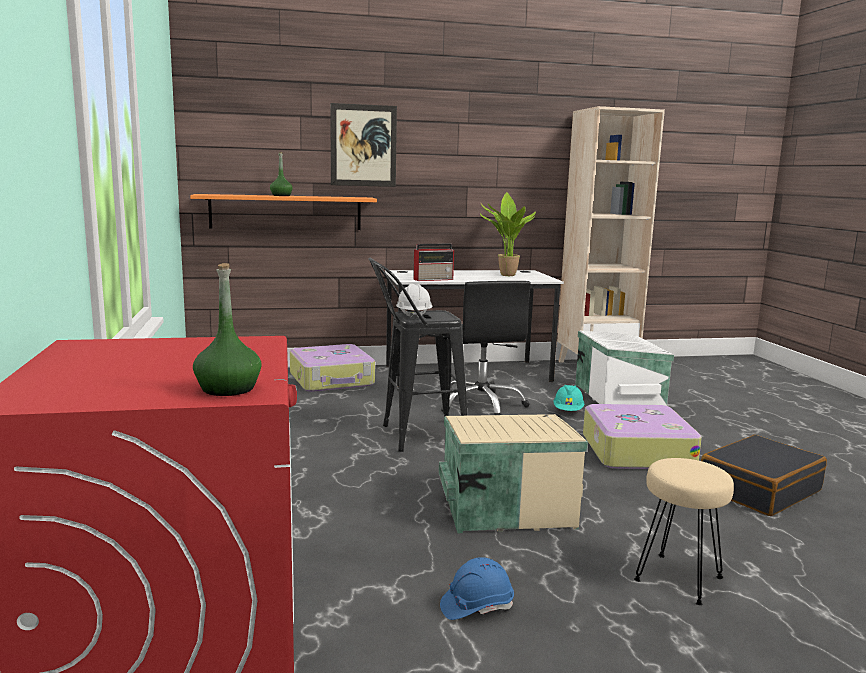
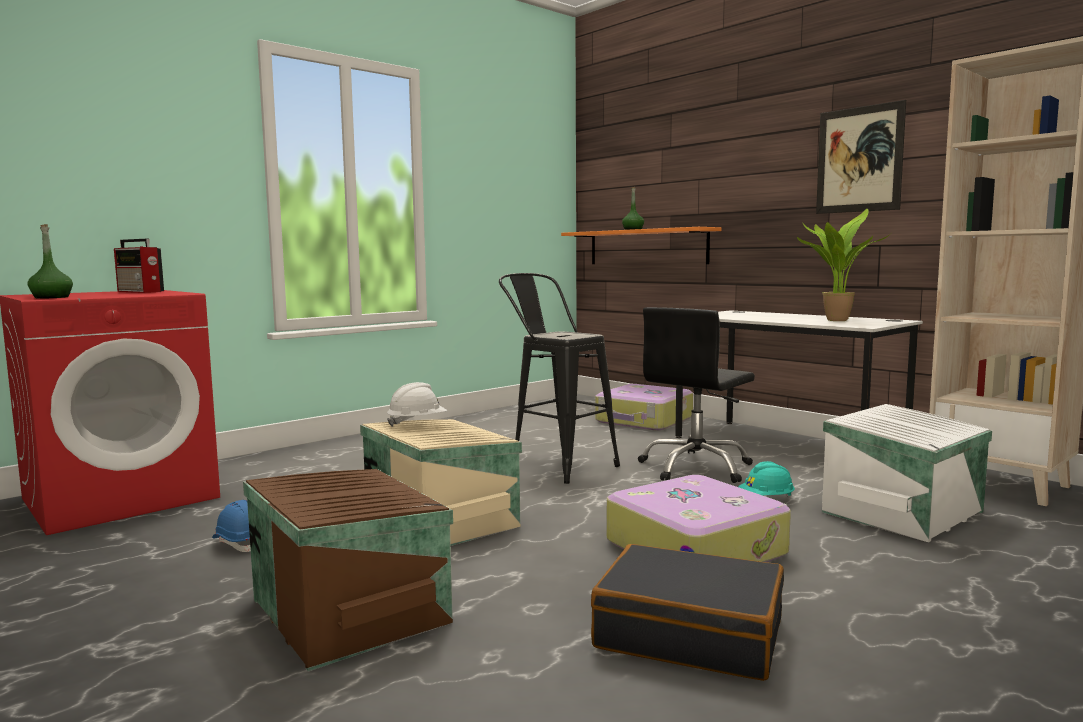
camera: 60 degrees right, 5 degrees down
picture [330,103,397,187] -> picture moved to [816,100,906,214]
white hard hat [396,284,432,320] -> white hard hat moved to [387,382,447,427]
radio [413,244,454,281] -> radio moved to [114,239,164,293]
beige stool [634,458,734,605] -> brown storage box [243,469,453,672]

